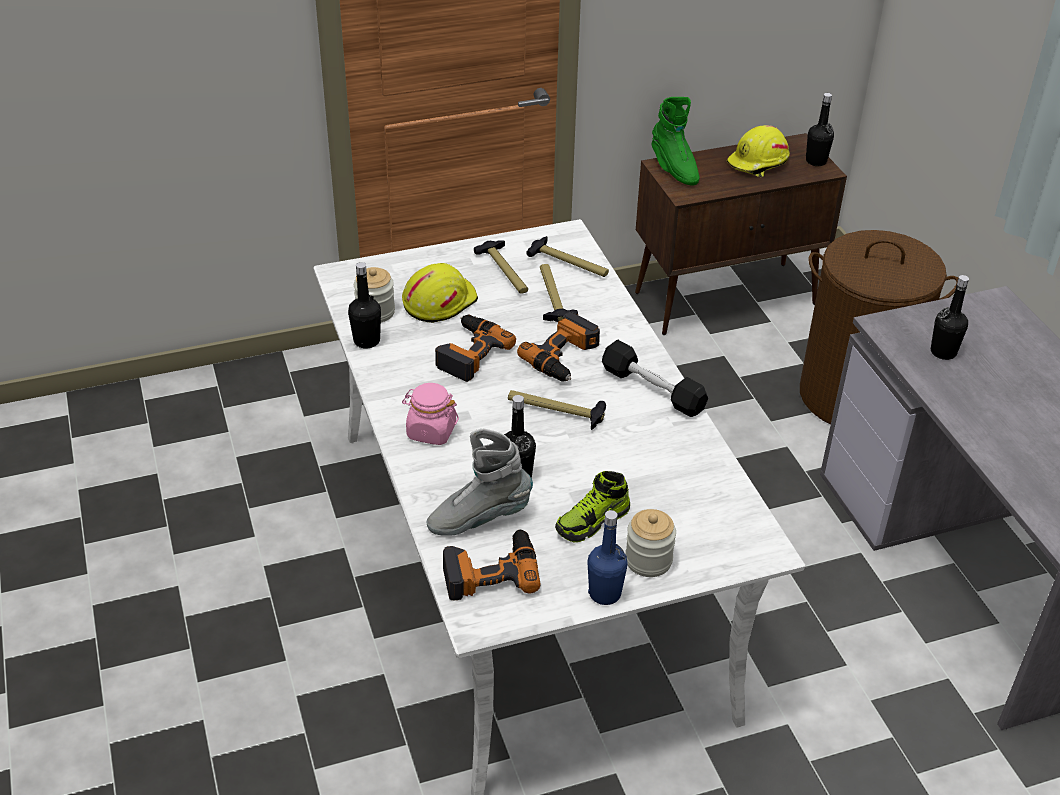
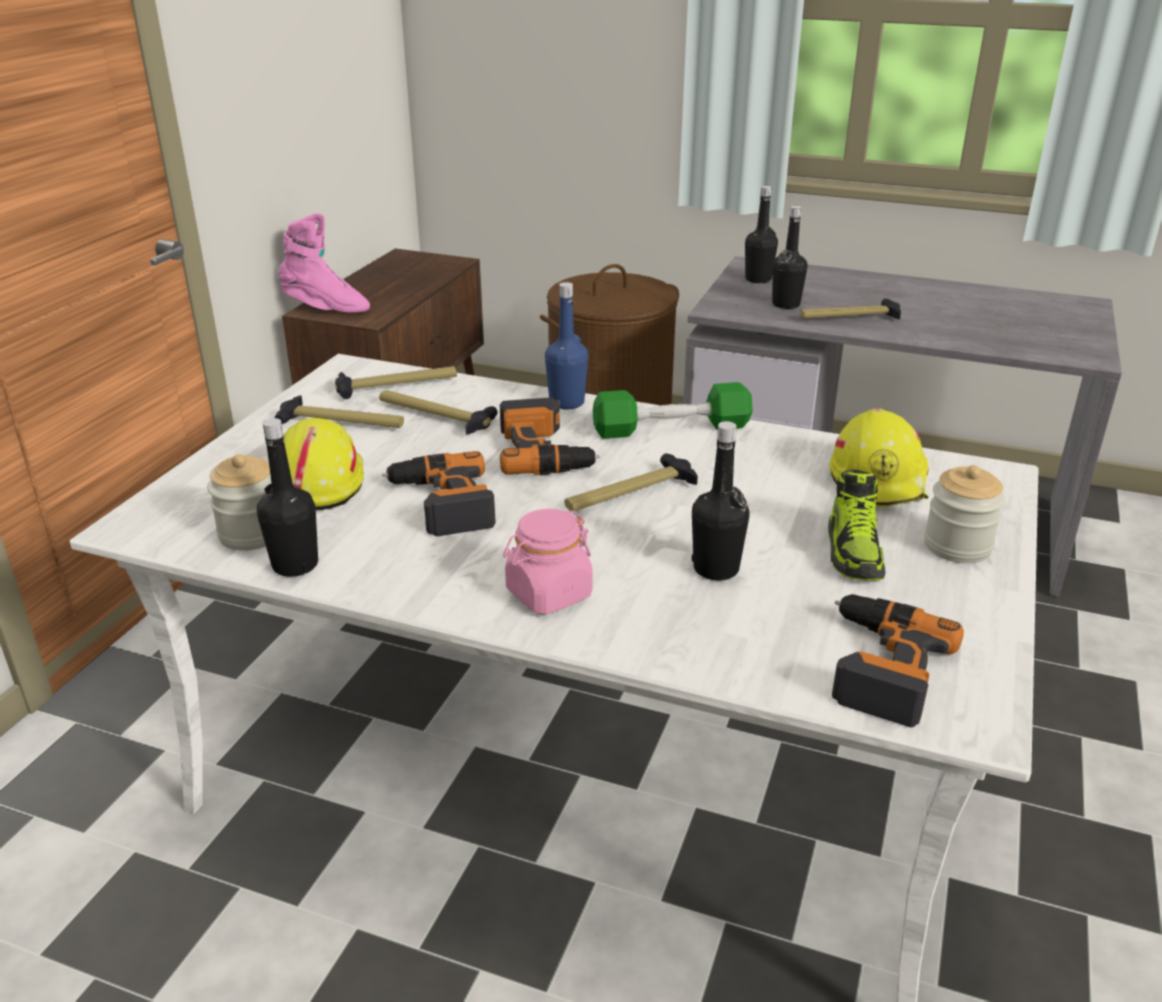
camera: 50 degrees left, 10 degrees down
grey boot [427,429,533,536] -> none
blue bottle [587,510,628,605] -> blue bottle moved to [545,282,588,409]
black dumbbell [602,340,708,417] -> green dumbbell [593,382,753,439]
green boot [652,97,699,186] -> pink boot [278,213,370,313]
yellow hard hat [727,125,790,177] -> yellow hard hat moved to [829,408,928,507]
black bottle [806,93,834,166] -> black bottle moved to [745,185,778,283]
none -> hammer [800,299,901,319]

